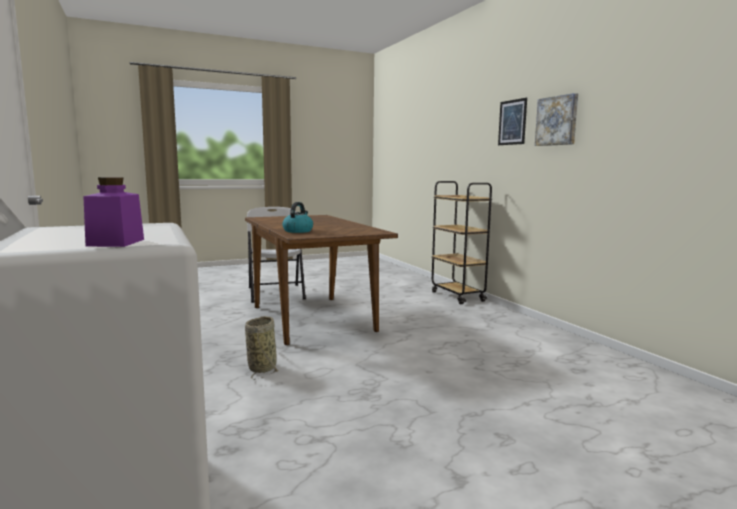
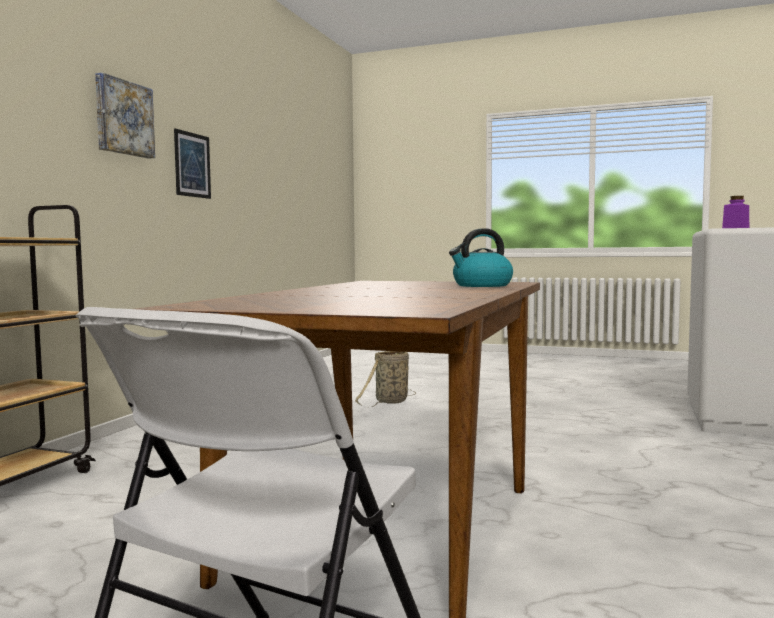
camera: 135 degrees left, 5 degrees down
basket [245,316,279,380] -> basket moved to [355,351,416,407]
picture [498,98,527,145] -> picture moved to [174,128,211,199]

